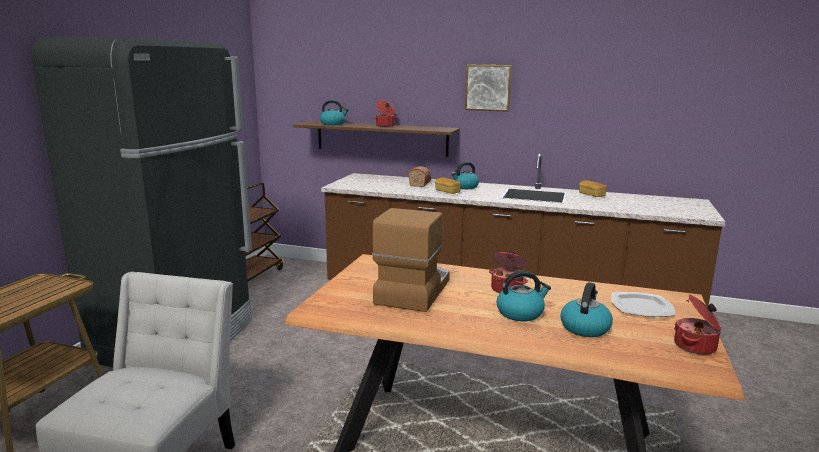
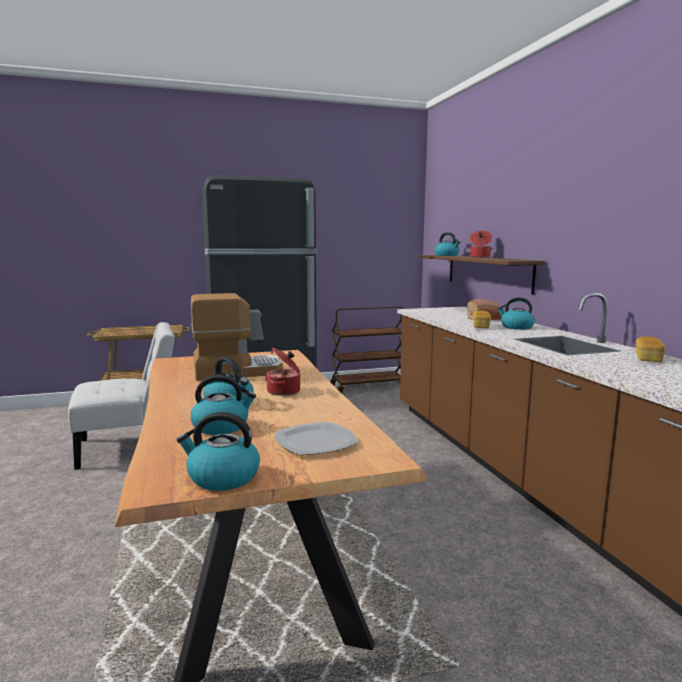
camera: 55 degrees right, 5 degrees down
picture [465,65,512,112] -> none
cooking pot [674,295,721,355] -> kettle [177,412,260,491]

